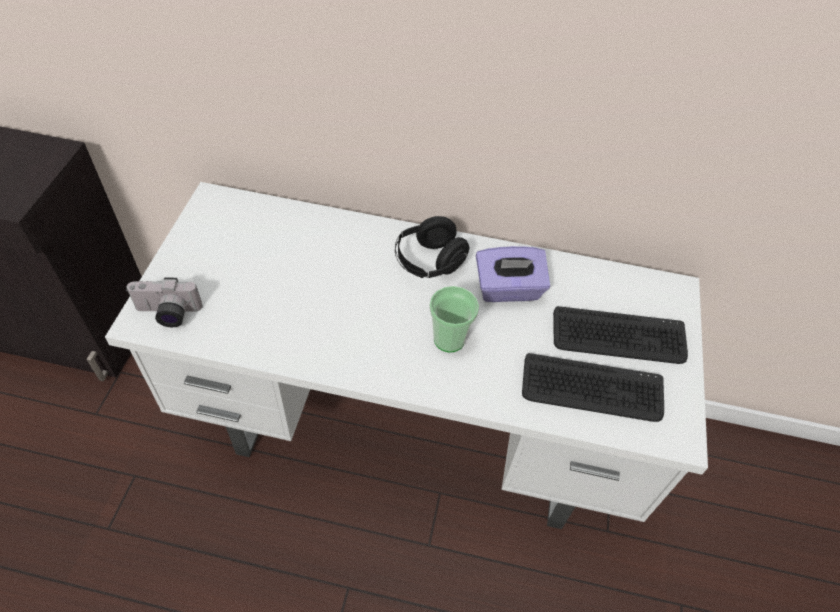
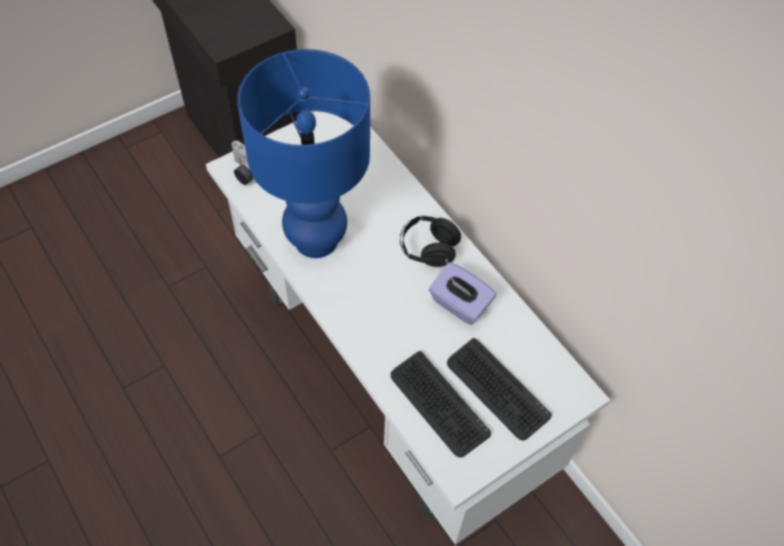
camera: 45 degrees right, 5 degrees up
cup [429,286,479,353] -> none
none -> blue table lamp [237,49,370,258]

